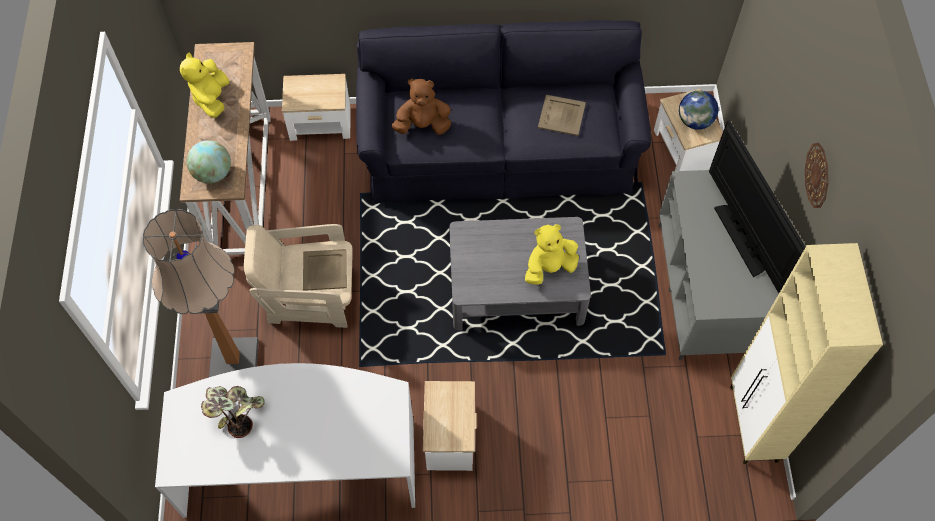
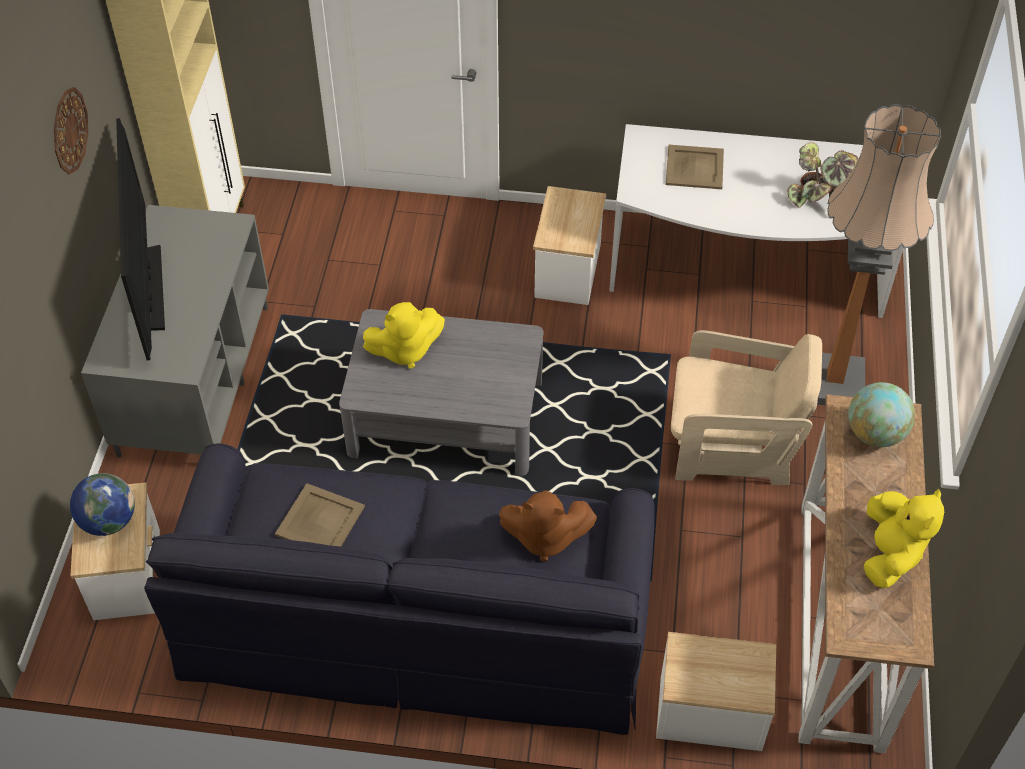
camera: 170 degrees left, 10 degrees down
beige tray [303,249,347,291] -> beige tray moved to [666,145,724,189]

